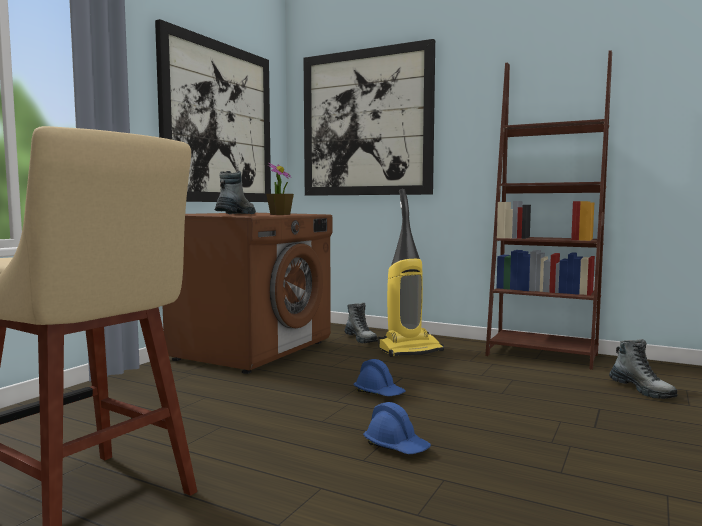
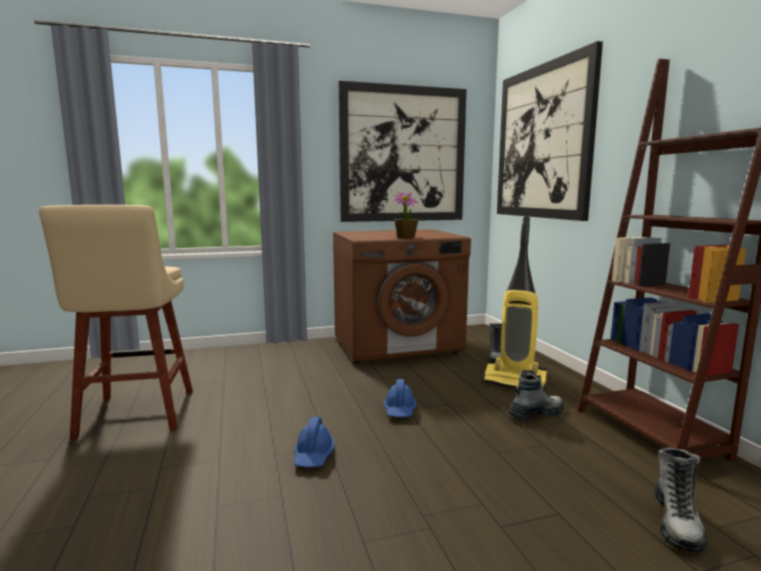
camera: 45 degrees right, 5 degrees up
boot [215,171,256,214] -> boot moved to [508,369,564,420]

